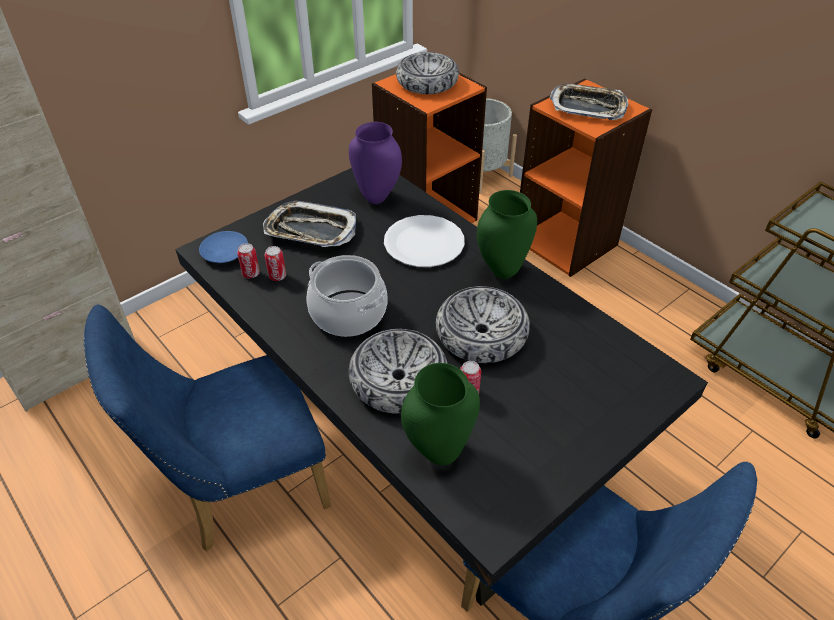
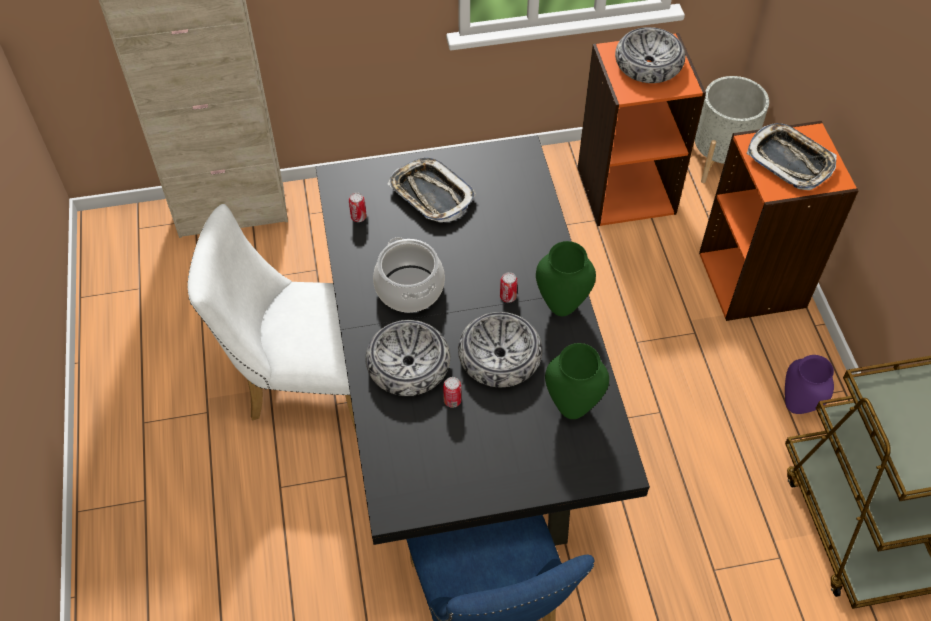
camera: 30 degrees right, 10 degrees up
blue chair [84,305,331,552] -> white chair [187,204,356,432]
blue plate [199,231,248,263] -> none
can [264,246,286,281] -> can moved to [500,272,518,303]
purple vase [349,122,402,204] -> purple vase moved to [785,355,834,414]
white plate [384,215,465,267] -> none
green vase [401,363,480,466] -> green vase moved to [545,343,609,419]

